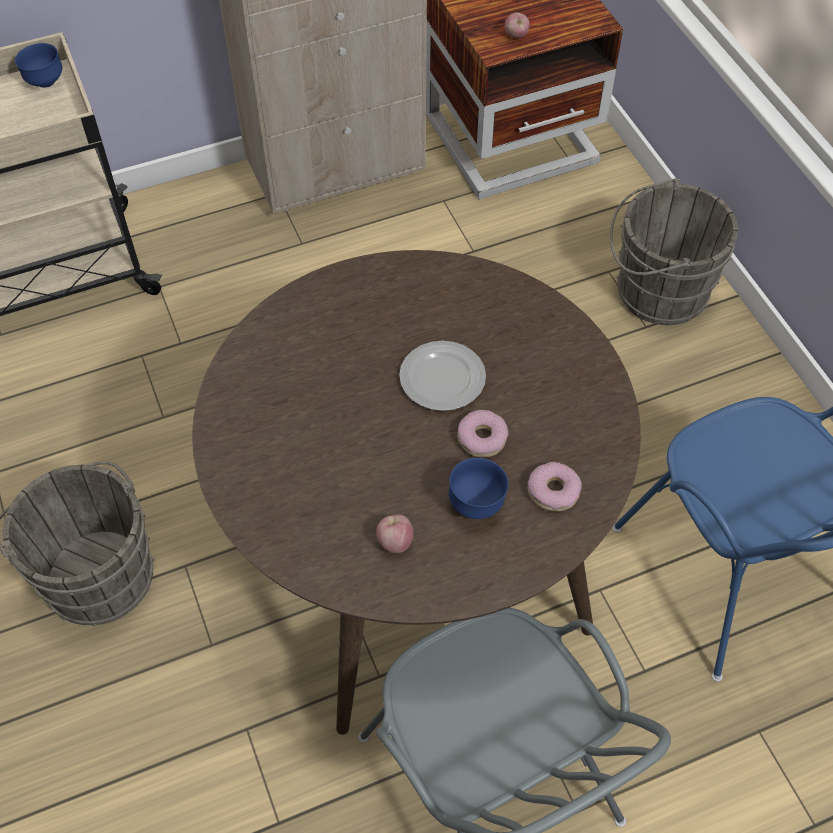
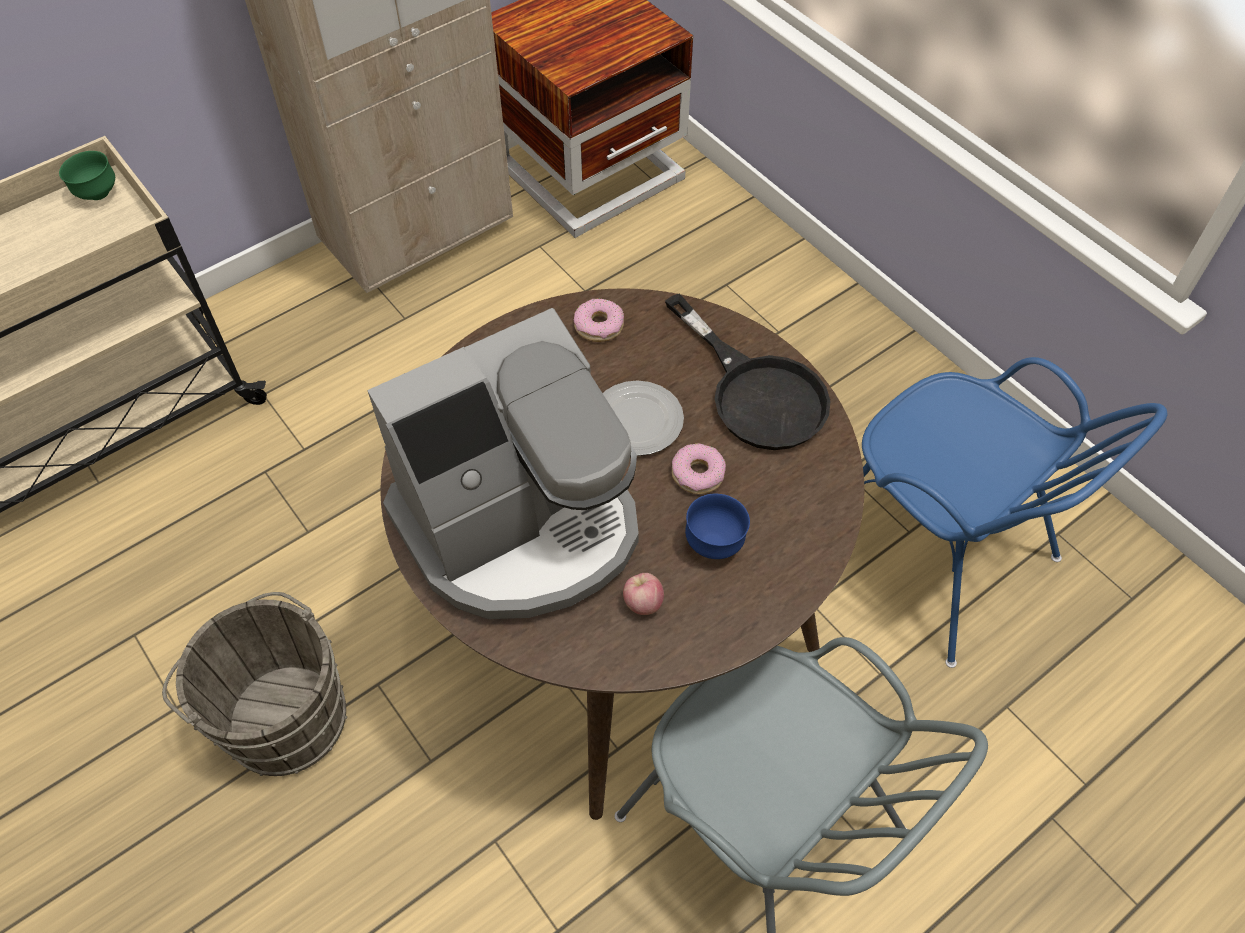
camera: 15 degrees left, 0 degrees up
blue bowl [15,43,62,88] -> green bowl [59,151,115,200]
apple [505,12,530,38] -> none
donut [528,462,582,512] -> donut moved to [574,298,624,342]
grey bucket [610,178,738,325] -> none
none -> coffee machine [367,308,639,619]
none -> black frying pan [665,293,831,450]

